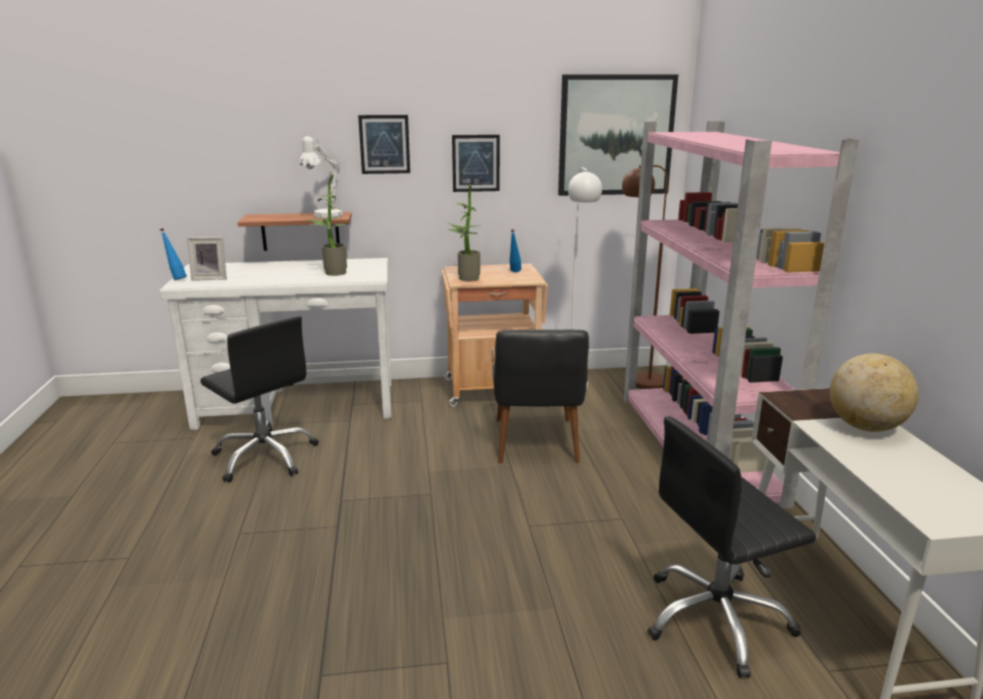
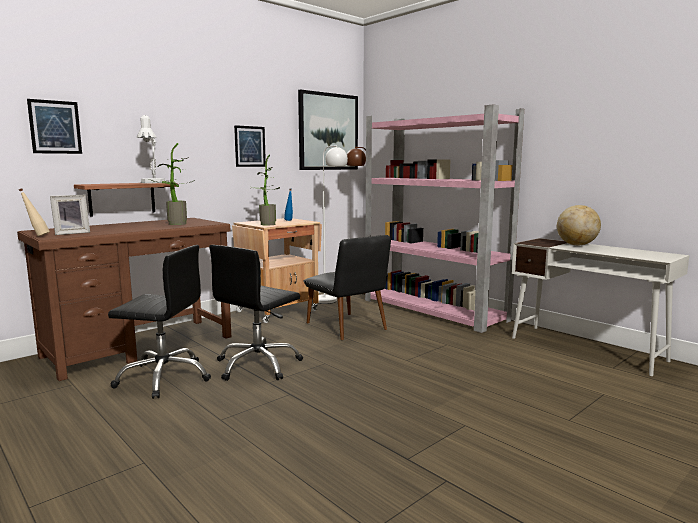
camera: 35 degrees left, 10 degrees down
blue bottle [160,228,187,280] -> beige bottle [19,188,50,236]
white desk [160,258,392,430] -> brown desk [17,218,231,381]
picture [358,115,410,174] -> picture moved to [27,99,82,154]
black office chair [648,416,816,678] -> black office chair moved to [209,245,303,381]

